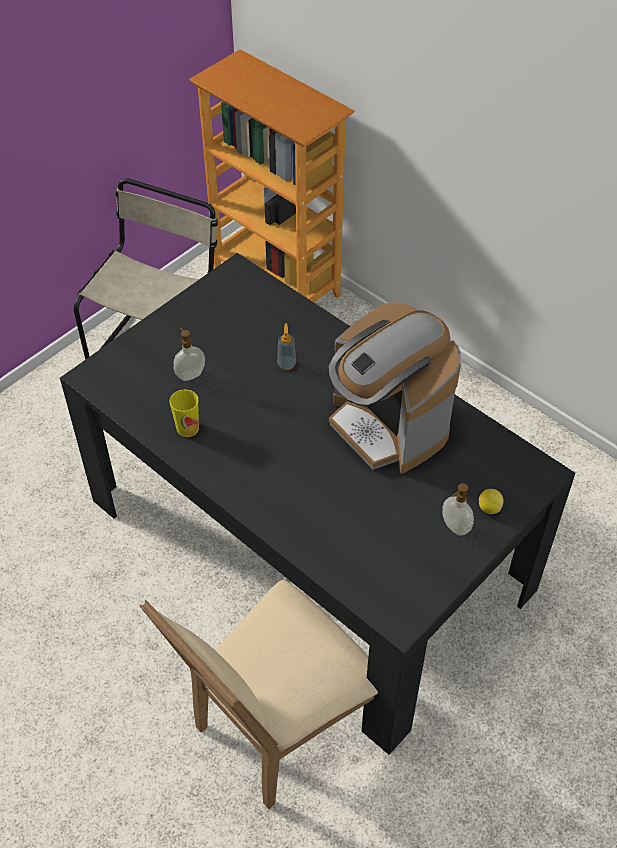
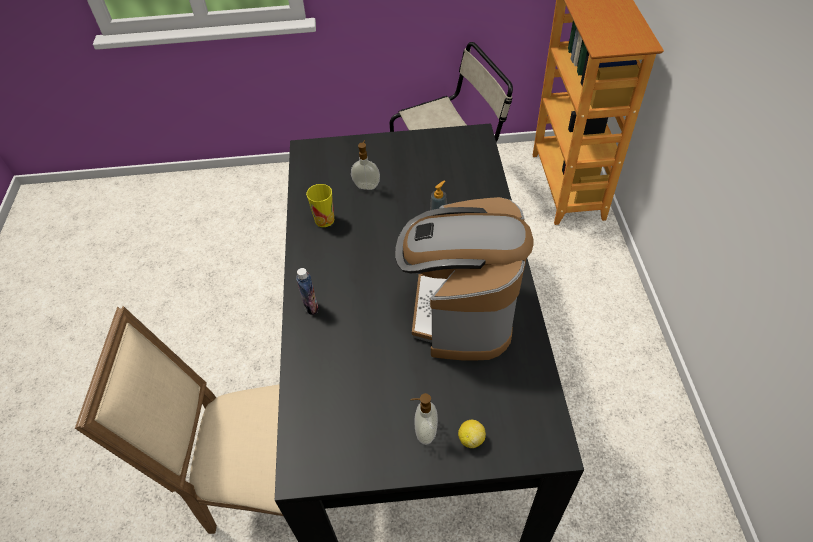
camera: 45 degrees right, 0 degrees up
none -> bottle [296,268,318,315]

